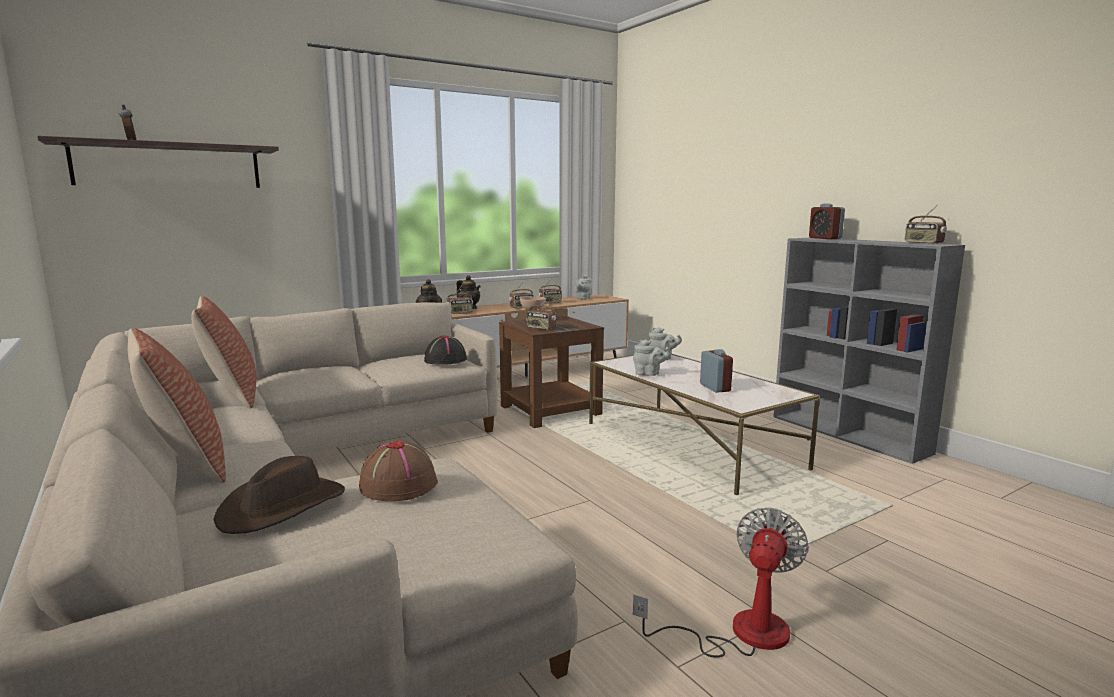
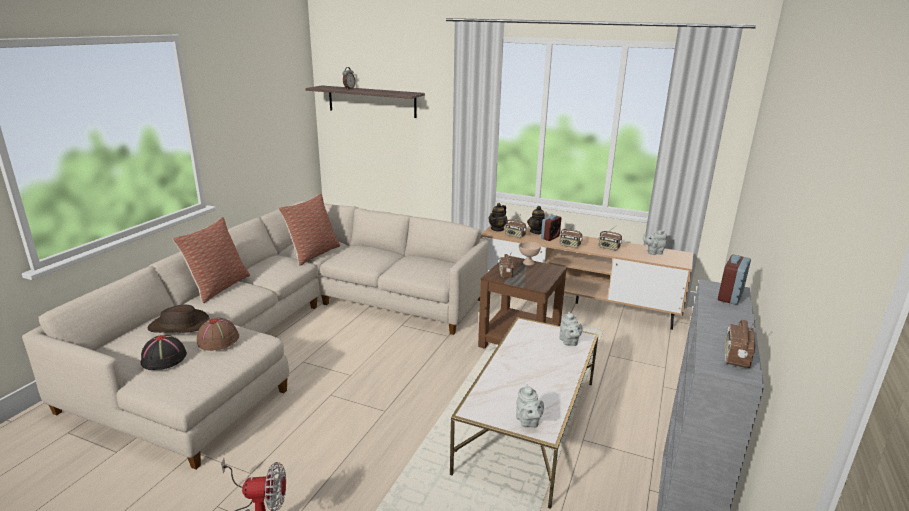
camera: 55 degrees right, 10 degrees up
black hat [424,335,467,365] -> black hat moved to [141,335,187,370]
grey teapot [633,339,671,376] -> grey teapot moved to [516,384,544,428]
alarm clock [700,349,733,393] -> alarm clock moved to [541,215,562,241]

